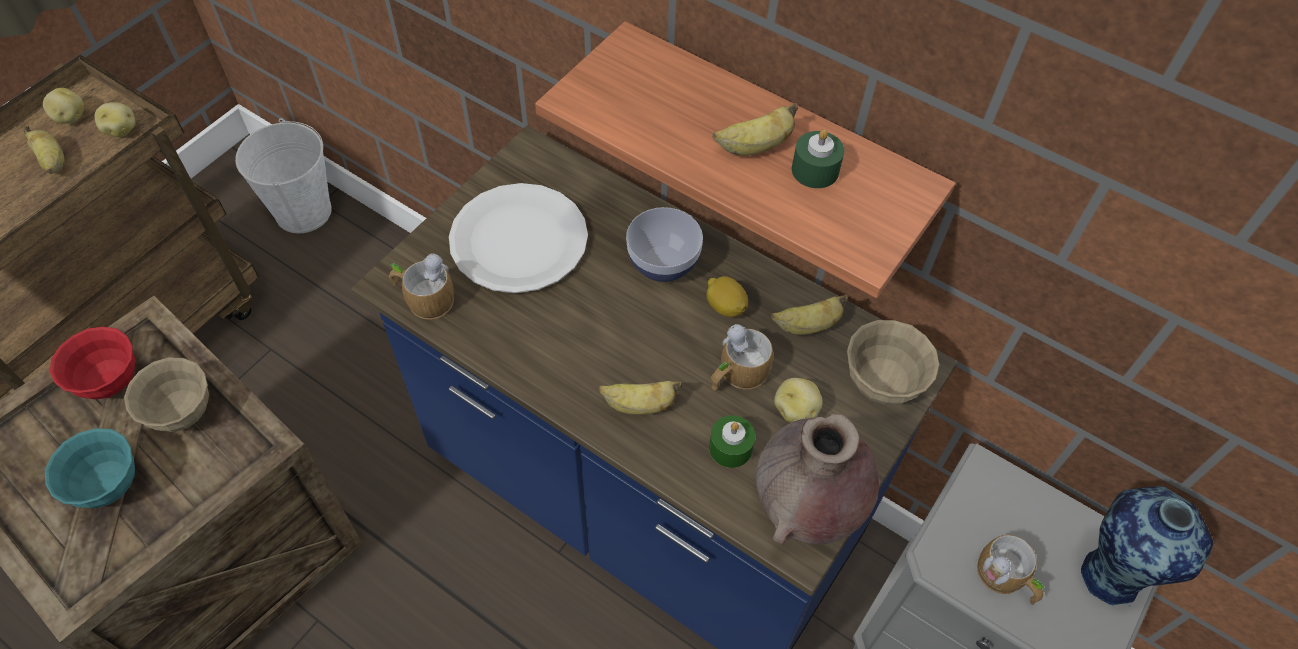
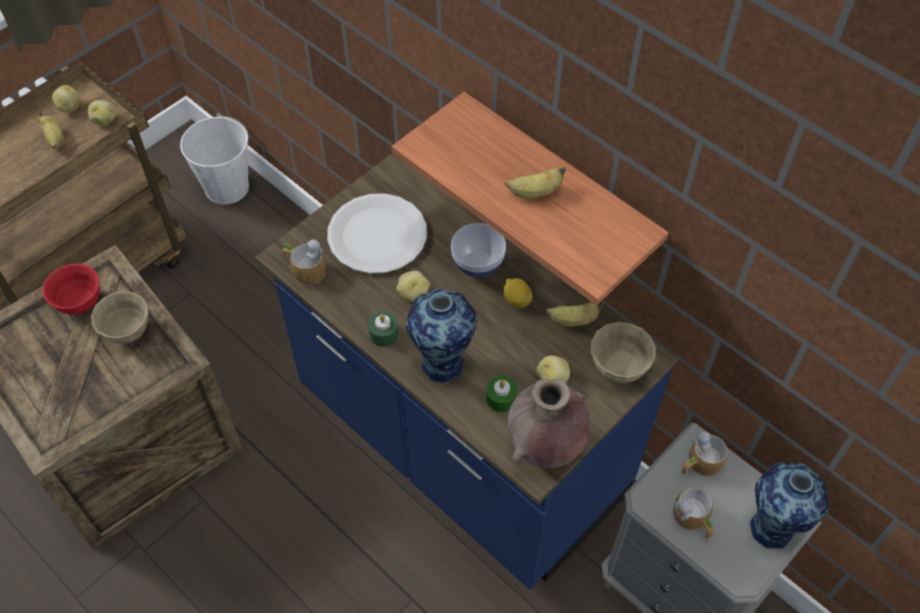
camera: 10 degrees right, 0 degrees up
turquoise bowl [45,428,135,508] -> none
banana [599,381,682,415] -> vase [406,288,478,383]
mug [711,324,773,391] -> mug moved to [681,431,728,476]
green candle [792,129,845,188] -> green candle moved to [368,311,399,347]
none -> potato [397,271,430,302]

